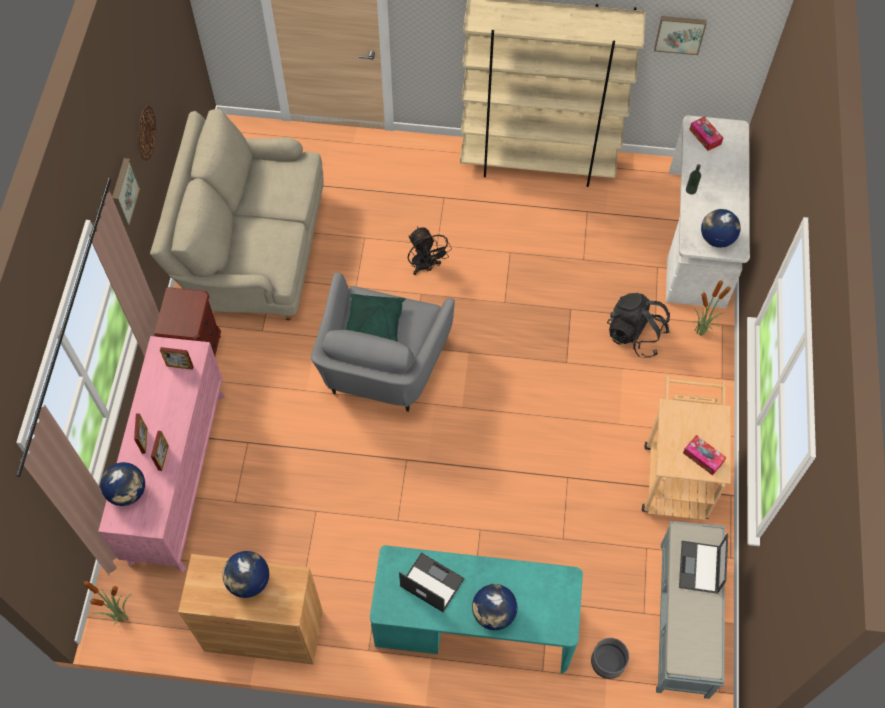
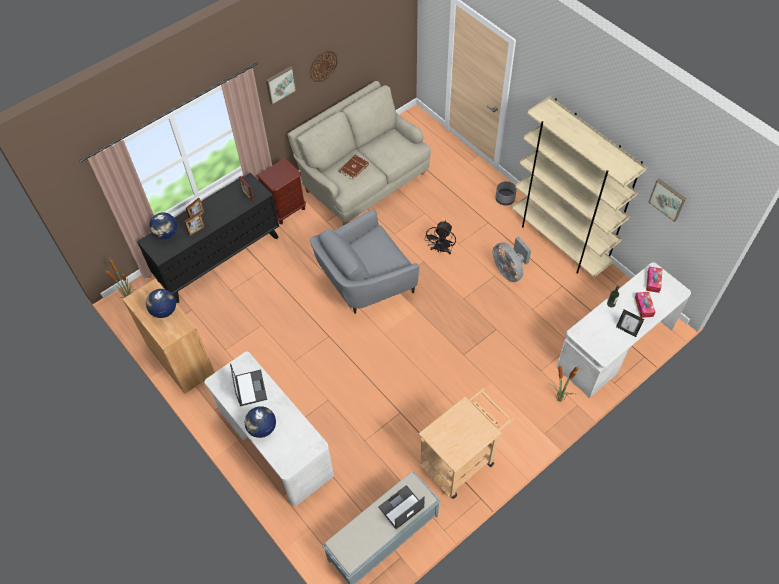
camera: 45 degrees right, 5 degrees down
pink dresser [98,336,225,572] -> black dresser [137,173,279,303]
green pillow [346,294,405,342] -> none
turquoise desk [370,545,583,673] -> white desk [204,352,334,506]
grey planter [591,638,629,679] -> grey planter moved to [495,181,517,206]
black backpack [607,293,670,358] -> none
tissue box [683,435,726,476] -> tissue box moved to [635,292,656,318]
globe [701,209,741,248] -> none
none -> brown book [339,155,369,180]
none -> grey fan [493,236,531,282]
none -> picture frame [616,309,644,337]

